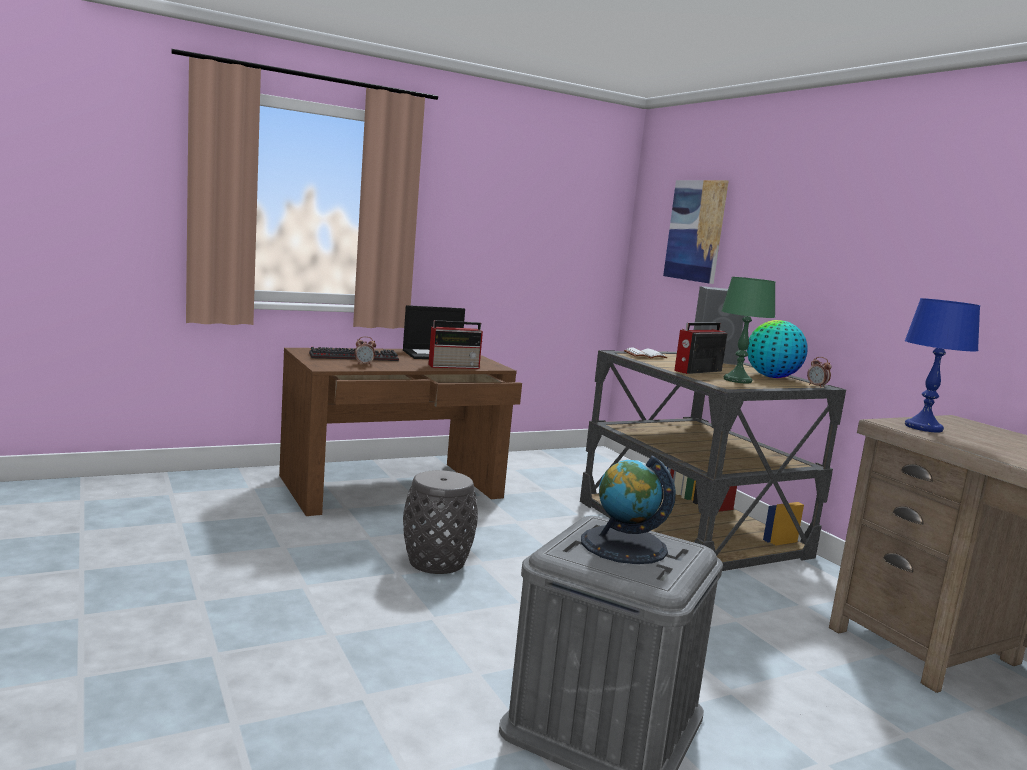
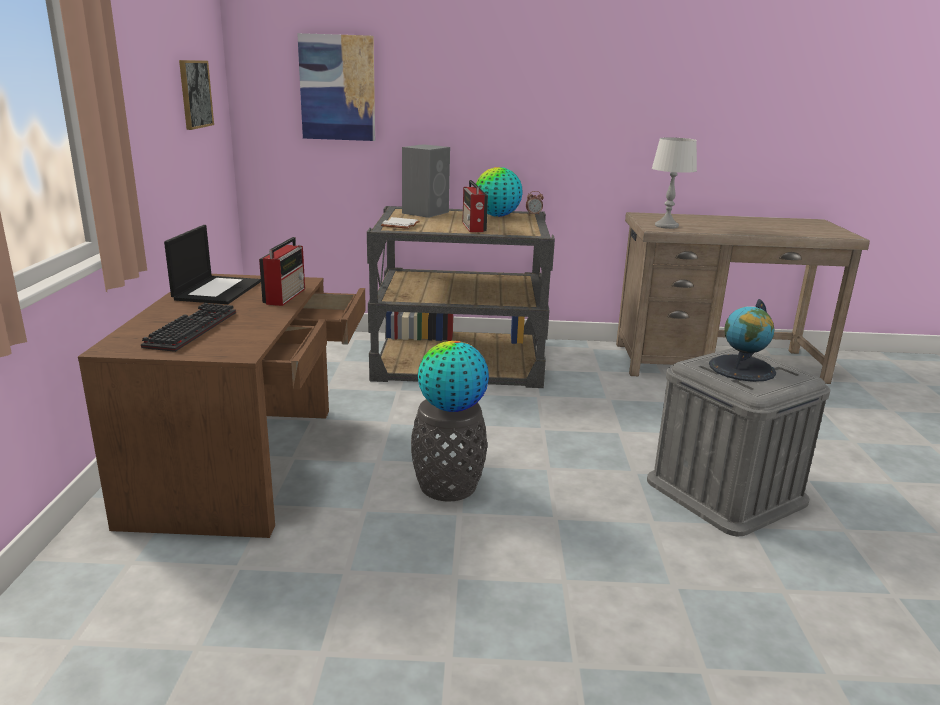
camera: 60 degrees left, 10 degrees up
alarm clock [354,336,376,366] -> none
green table lamp [721,277,775,384] -> none
blue table lamp [905,298,980,433] -> grey table lamp [652,137,697,229]
none -> picture [179,60,214,130]
none -> globe [418,341,489,412]

